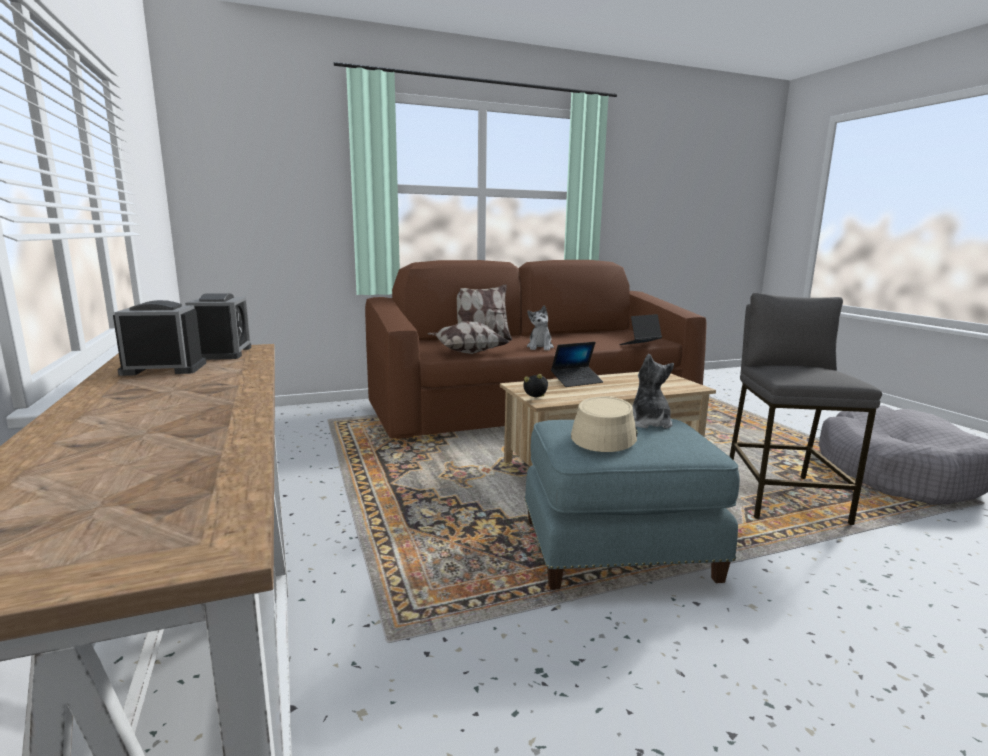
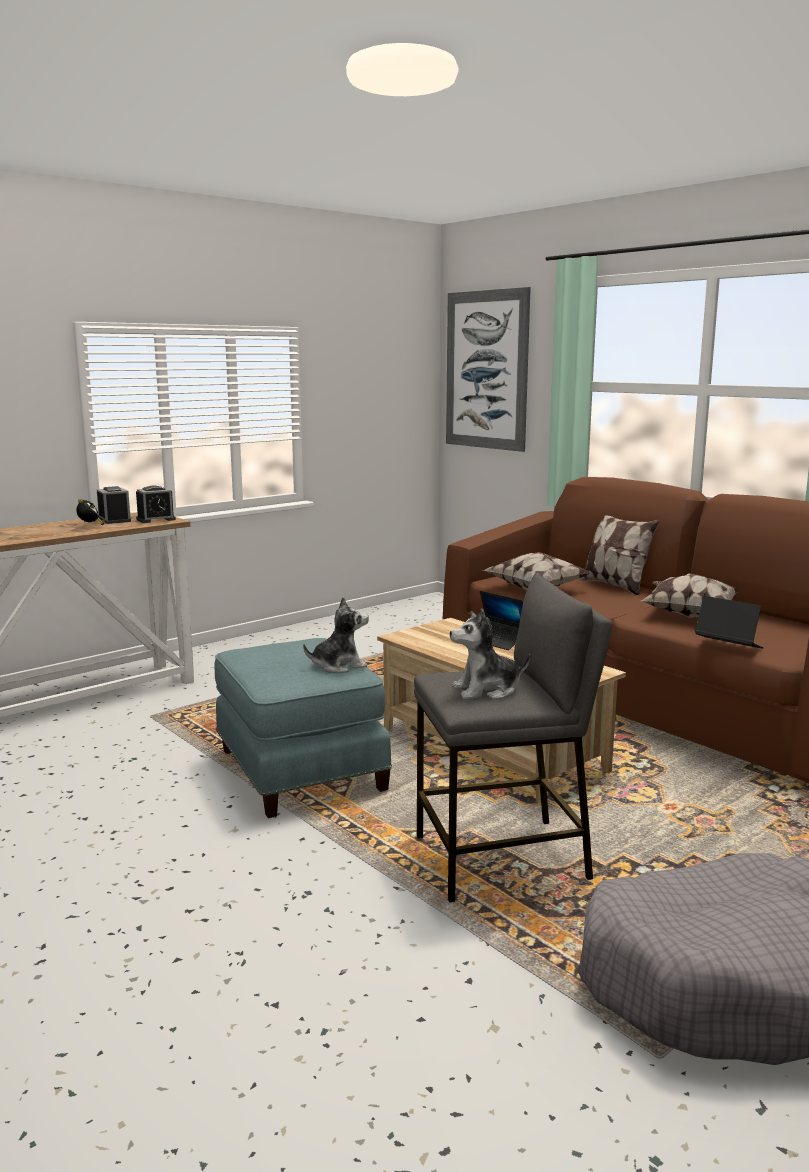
camera: 70 degrees right, 0 degrees up
alarm clock [523,374,548,397] -> alarm clock moved to [76,498,105,526]
plush toy [527,306,554,350] -> plush toy moved to [450,609,530,700]
beige hat [571,397,637,452] -> none
none -> picture [446,287,531,452]
none -> pillow [641,574,739,618]

